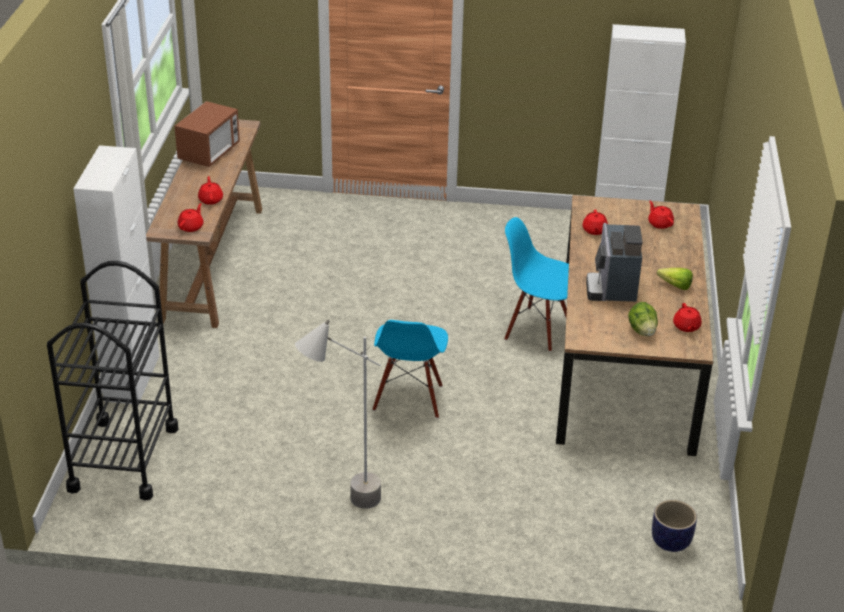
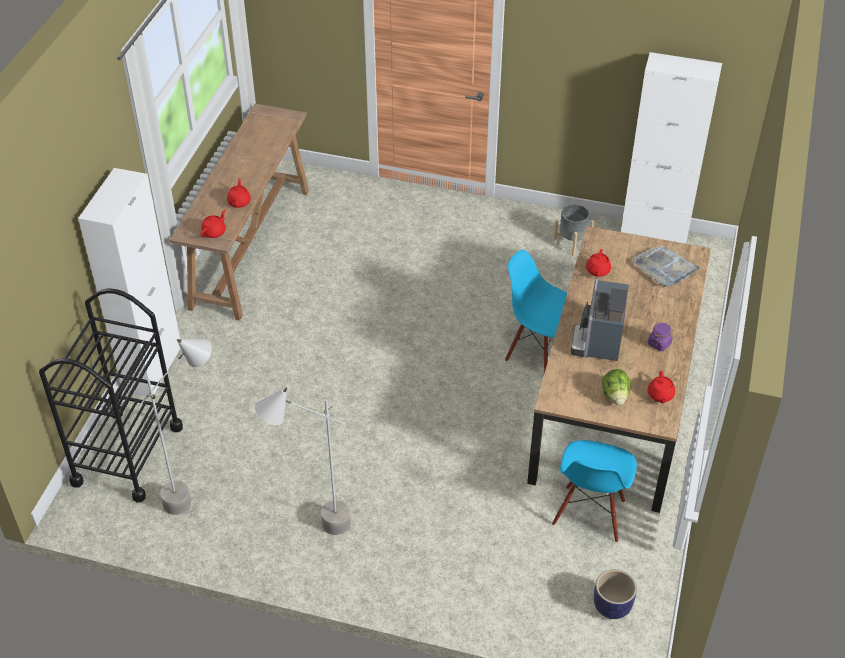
camera: 10 degrees right, 10 degrees up
microwave [175,101,240,167] -> none
blue chair [373,320,448,419] -> blue chair moved to [552,440,637,542]
red teapot [648,201,674,229] -> grey tray [633,246,702,287]
lettuce [657,268,693,290] -> purple jar [648,323,673,351]
none -> grey floor lamp [139,338,212,515]
none -> grey planter [553,204,594,256]

